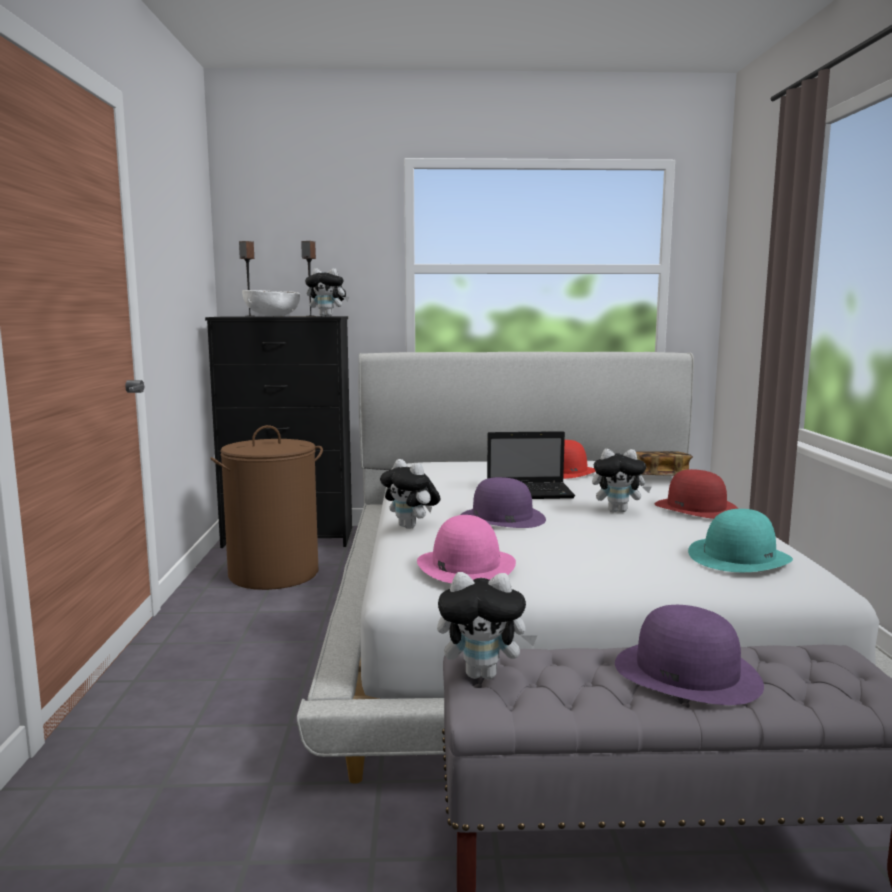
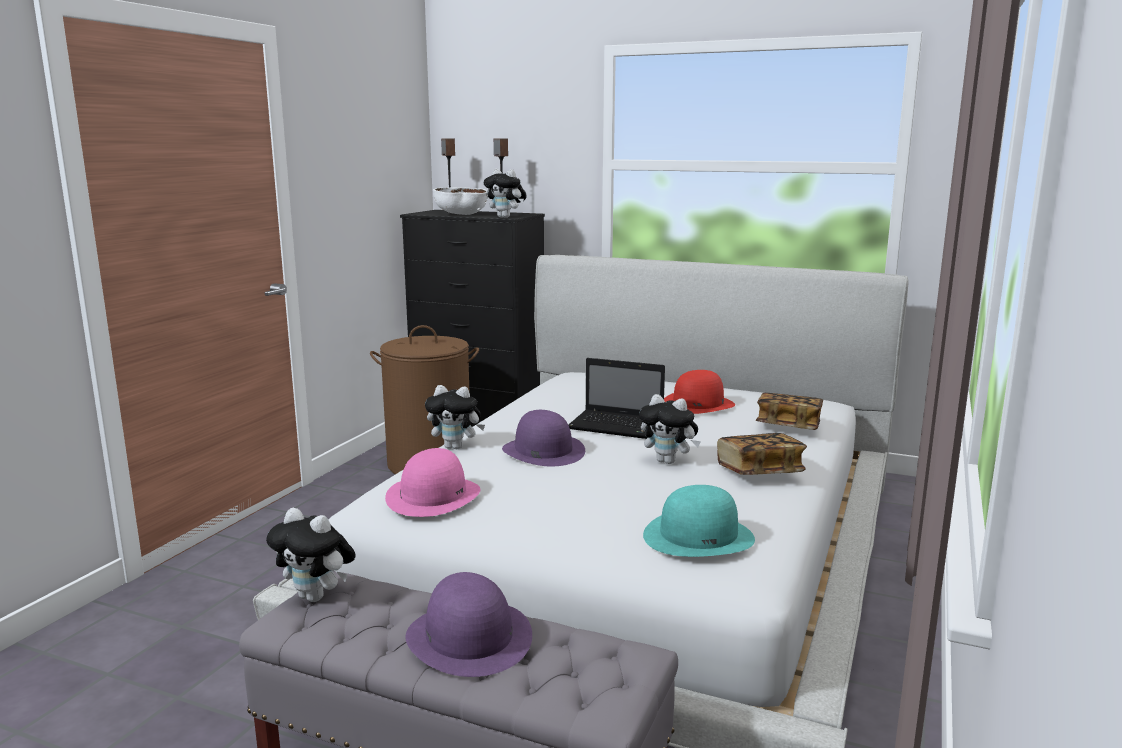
camera: 25 degrees right, 5 degrees up
plush toy [380,459,441,529] -> plush toy turned 60 degrees counterclockwise [425,385,485,449]
red hat [655,469,739,519] -> book [717,433,807,475]

